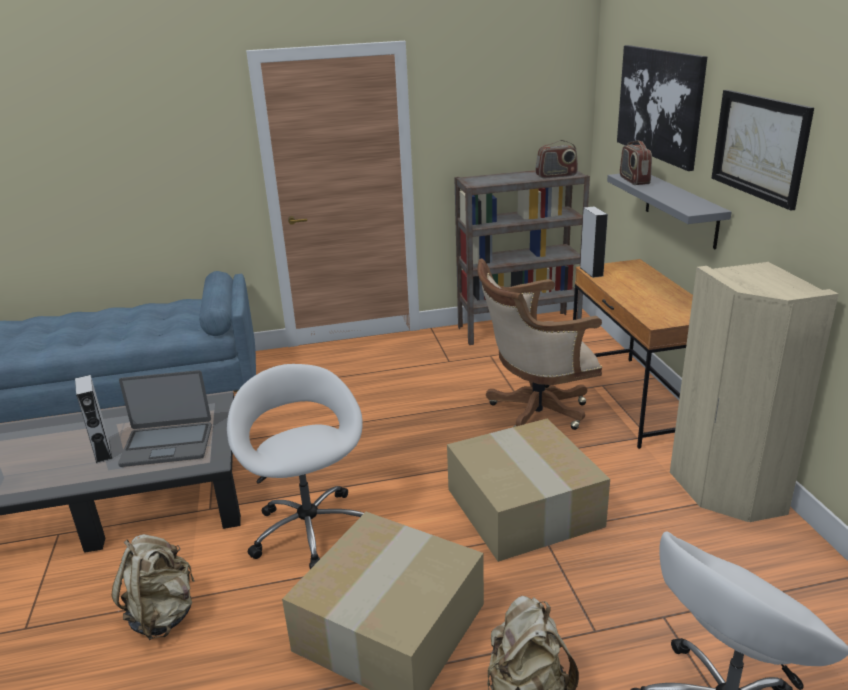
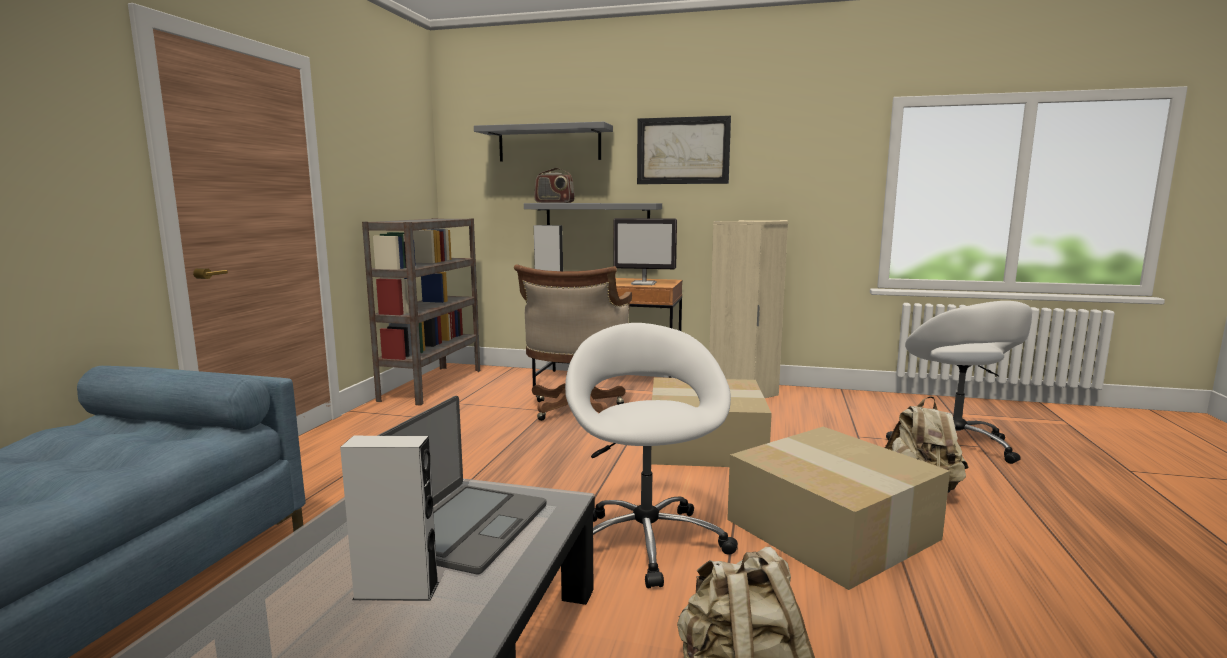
camera: 65 degrees left, 15 degrees down
white office chair [227,364,364,569] -> white office chair turned 75 degrees clockwise [565,323,738,588]
radio [536,140,578,178] -> none
picture [617,45,707,171] -> grey shelf [474,122,613,161]
none -> monitor [613,218,677,285]

